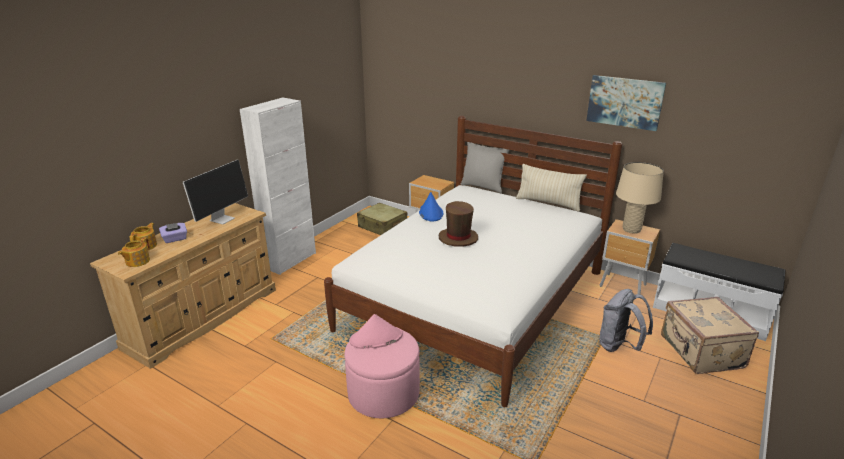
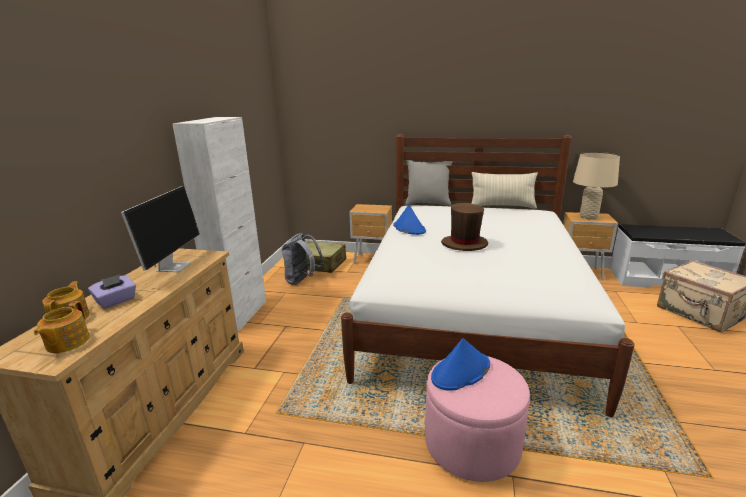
camera: 20 degrees left, 5 degrees down
pink hat [349,314,403,349] -> blue hat [431,338,490,391]
picture [586,75,666,131] -> none
grey backpack [599,289,653,352] -> grey backpack moved to [282,233,324,285]

